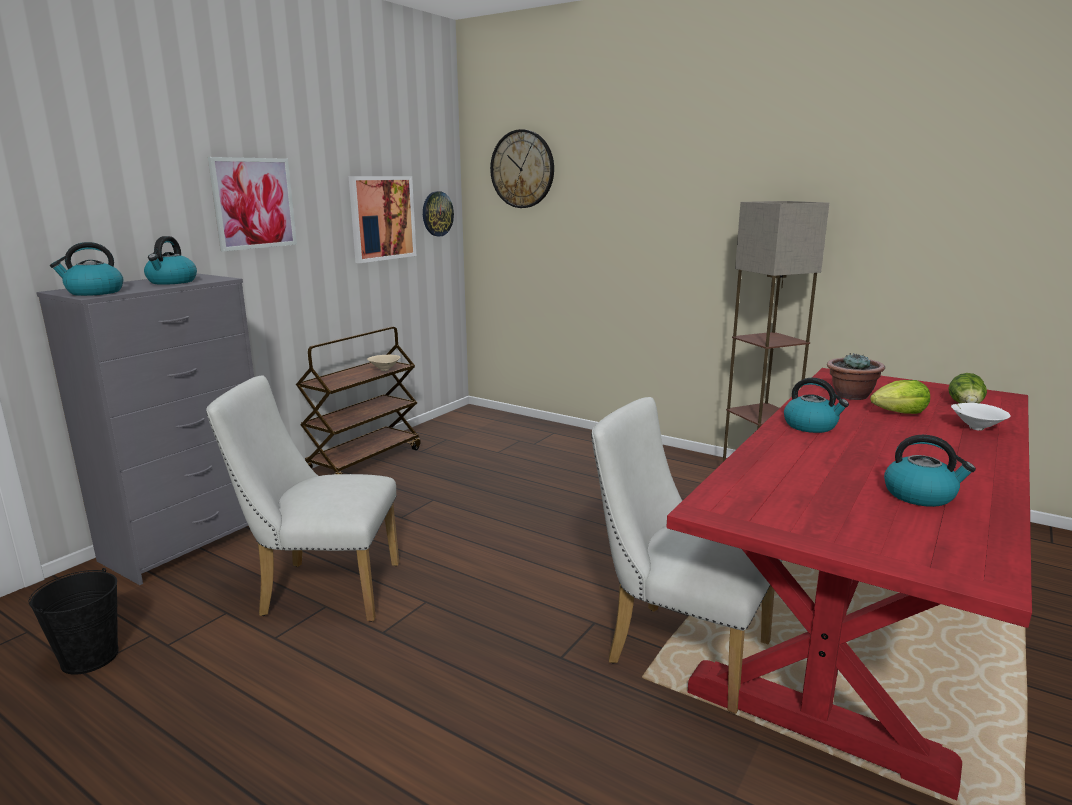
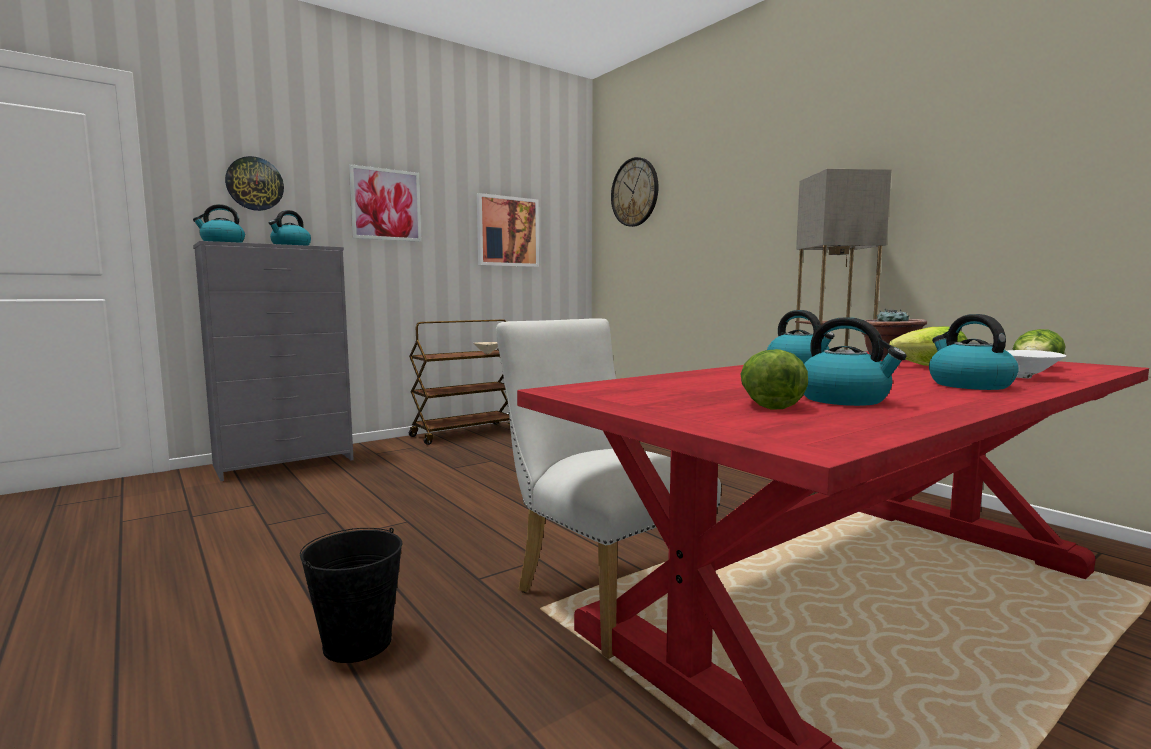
camera: 20 degrees right, 10 degrees down
black bucket [29,568,119,675] -> black bucket moved to [300,528,402,663]
white chair [206,375,399,622] -> none
wall clock [423,191,454,236] -> wall clock moved to [225,156,284,211]
none -> lettuce [741,349,808,409]
none -> kettle [929,314,1019,390]

